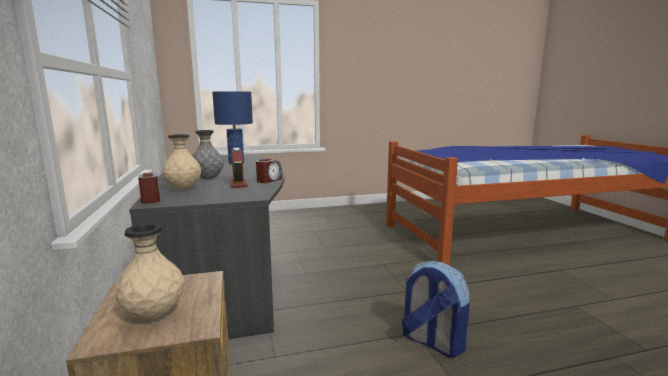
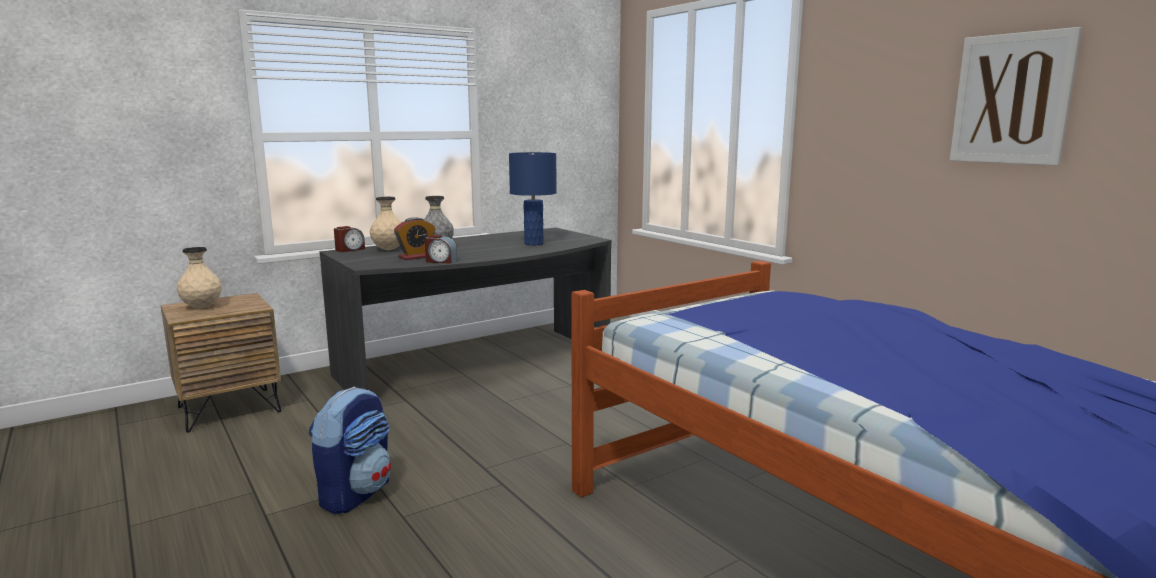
camera: 70 degrees right, 0 degrees up
none -> picture [950,27,1082,166]

